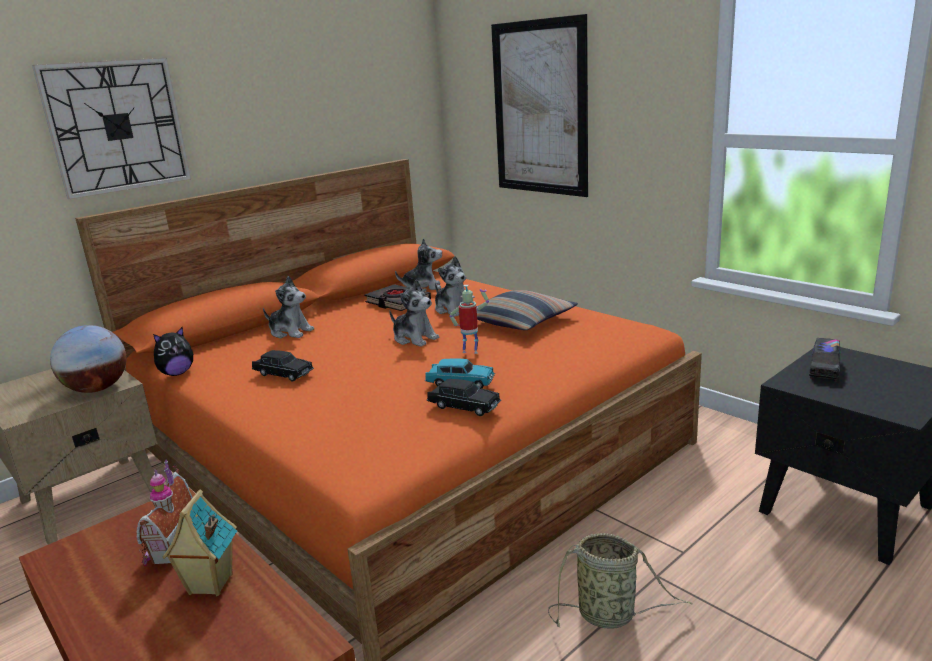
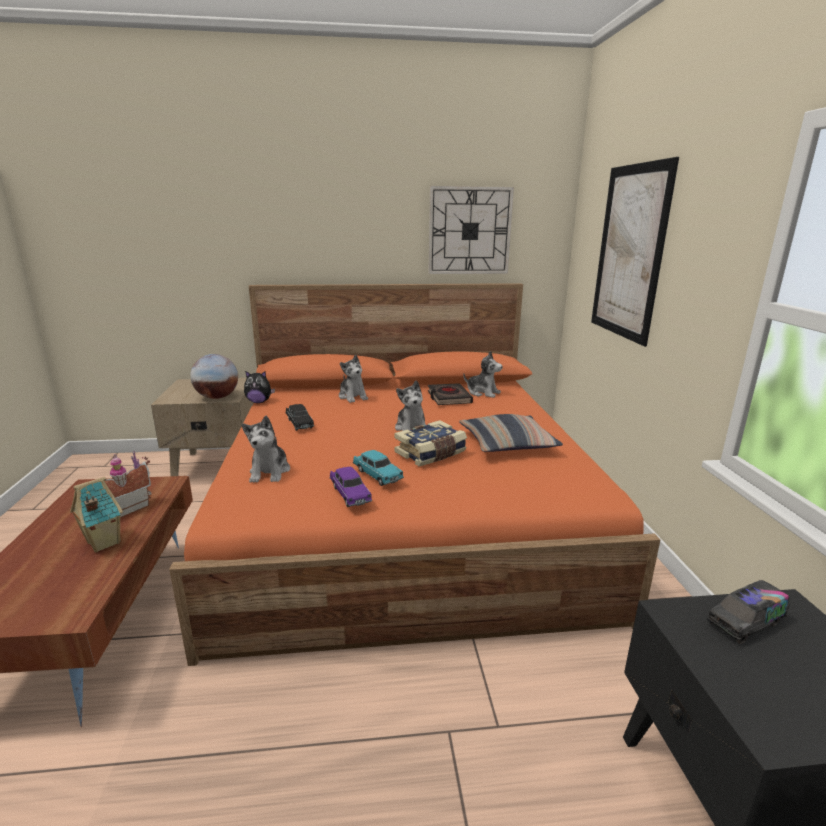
camera: 35 degrees right, 0 degrees up
wall clock [32,58,191,199] -> wall clock moved to [428,186,514,274]
black toy car [427,379,501,416] -> purple toy car [330,467,372,507]
plush toy [435,256,470,317] -> plush toy moved to [242,416,290,483]
toy robot [449,285,489,354] -> book [394,420,467,466]
basket [548,533,693,628] -> none

